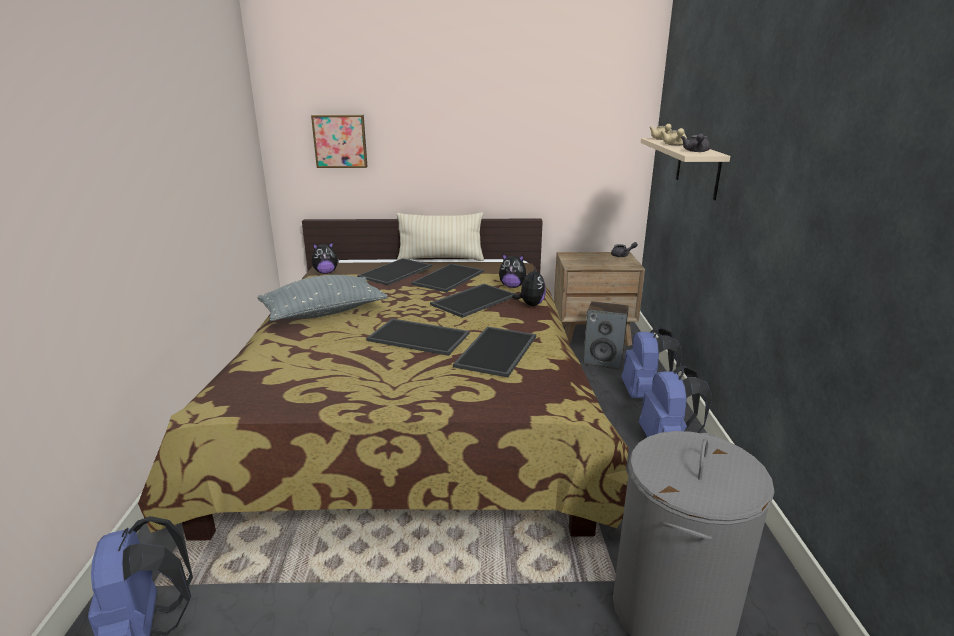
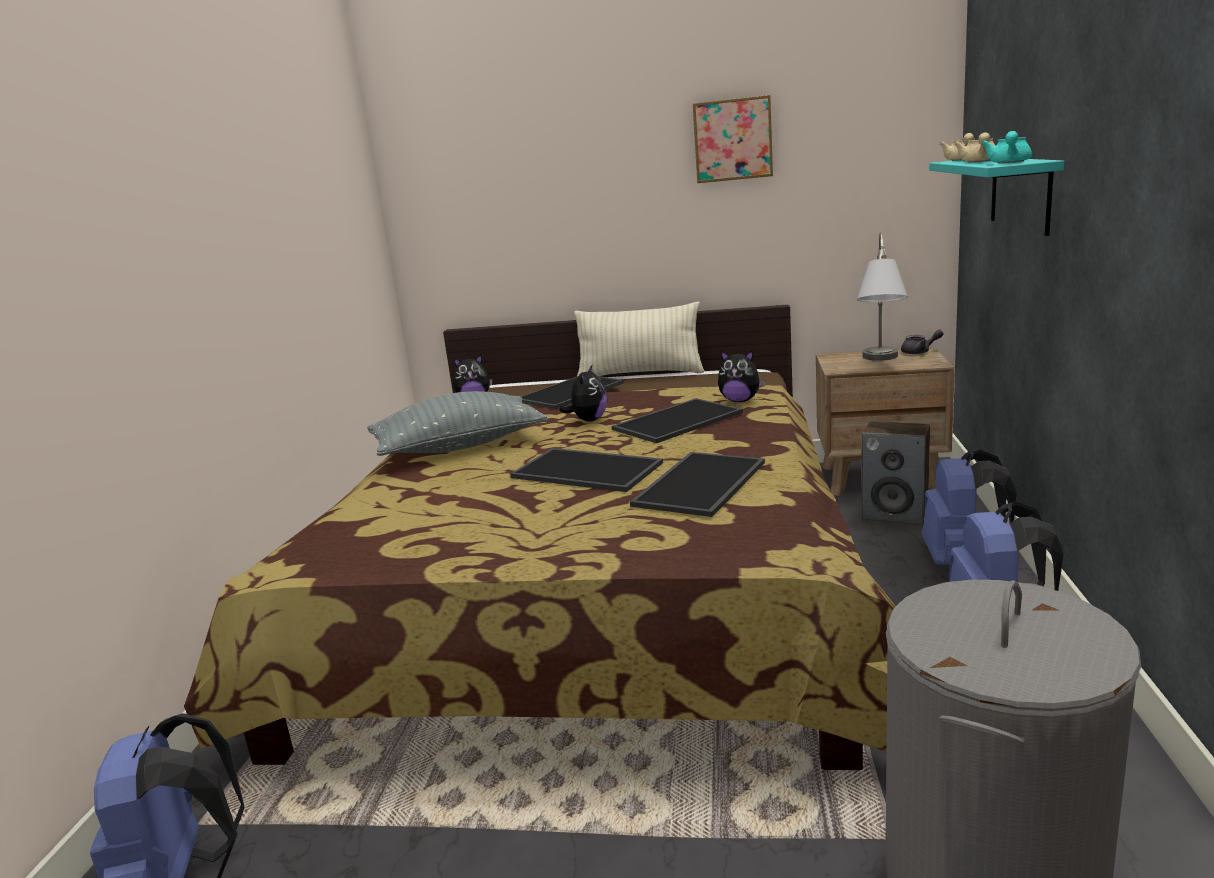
camera: 10 degrees right, 5 degrees down
picture [311,115,368,168] -> picture moved to [693,95,773,183]
tray [411,264,484,292] -> none
plush toy [512,266,546,306] -> plush toy moved to [559,365,607,422]
beige shelf [641,138,730,200] -> turquoise shelf [929,159,1065,236]
grey teapot [681,133,710,152] -> turquoise teapot [982,131,1032,163]
none -> grey table lamp [857,232,908,361]

